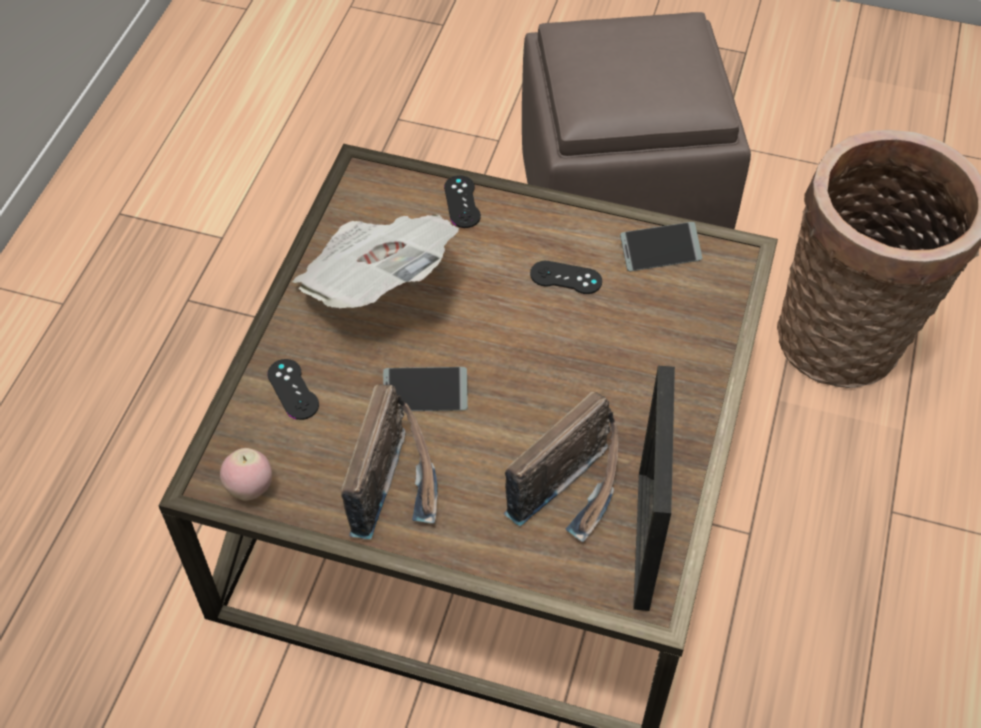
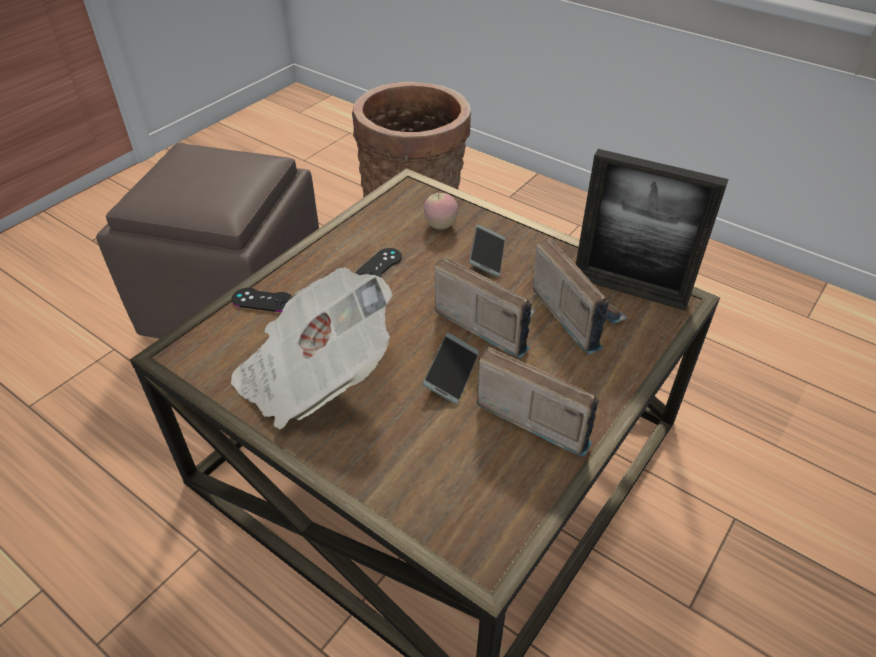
camera: 70 degrees left, 10 degrees down
apple [220,448,272,501] -> apple moved to [424,193,458,229]
black game controller [267,359,319,420] -> none
phone [620,222,702,271] -> phone moved to [469,224,505,277]
none -> radio [434,257,535,359]

